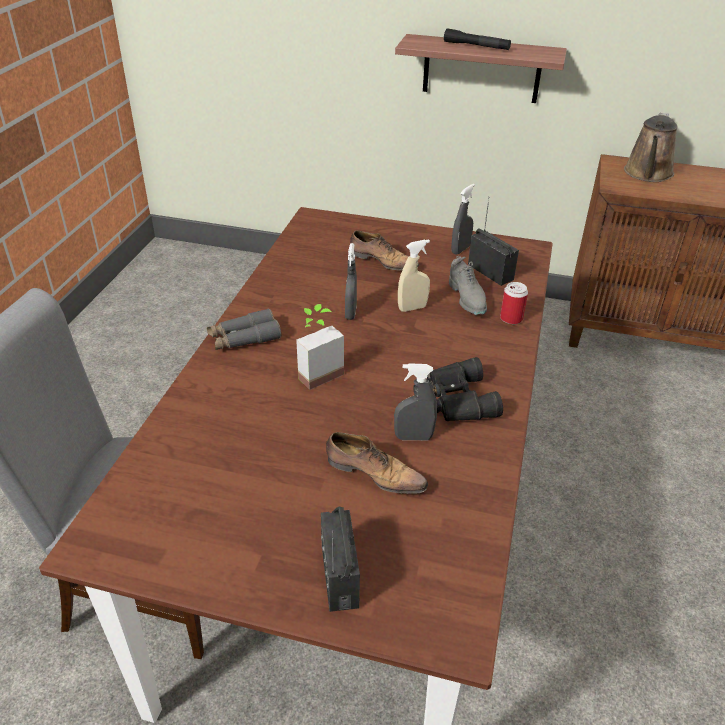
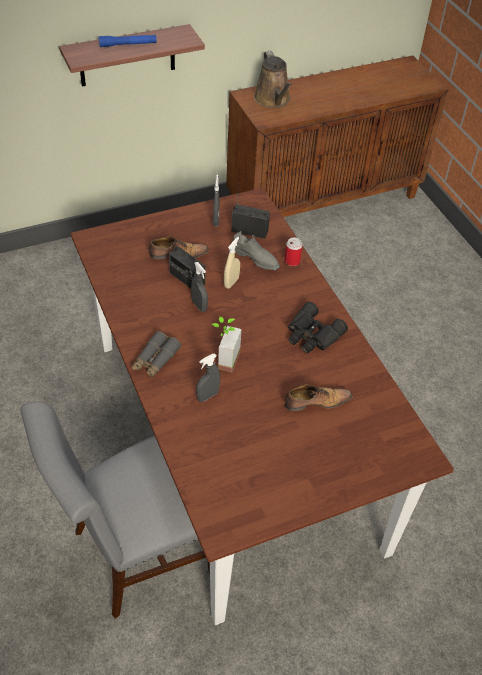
camera: 40 degrees left, 10 degrees up
radio [321,507,360,612] -> radio moved to [169,246,205,288]
grey spray bottle [394,363,437,440] -> grey spray bottle moved to [196,354,220,402]
black flashlight [444,28,511,50] -> blue flashlight [99,35,157,47]

